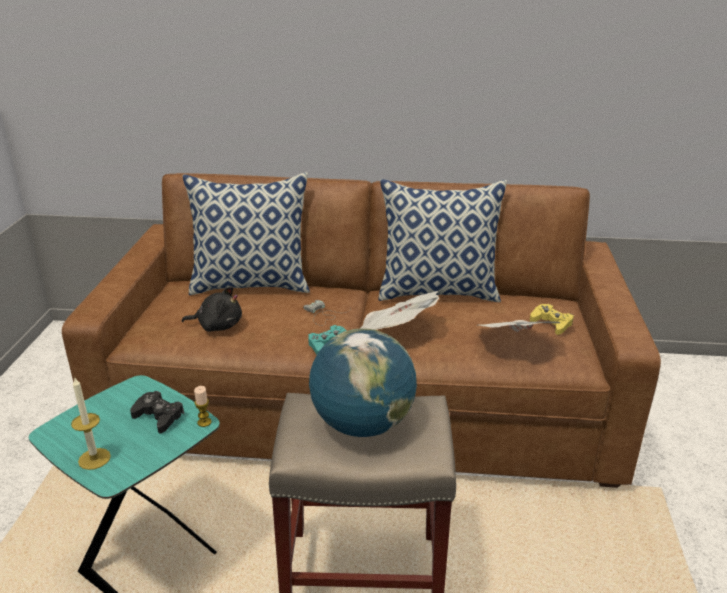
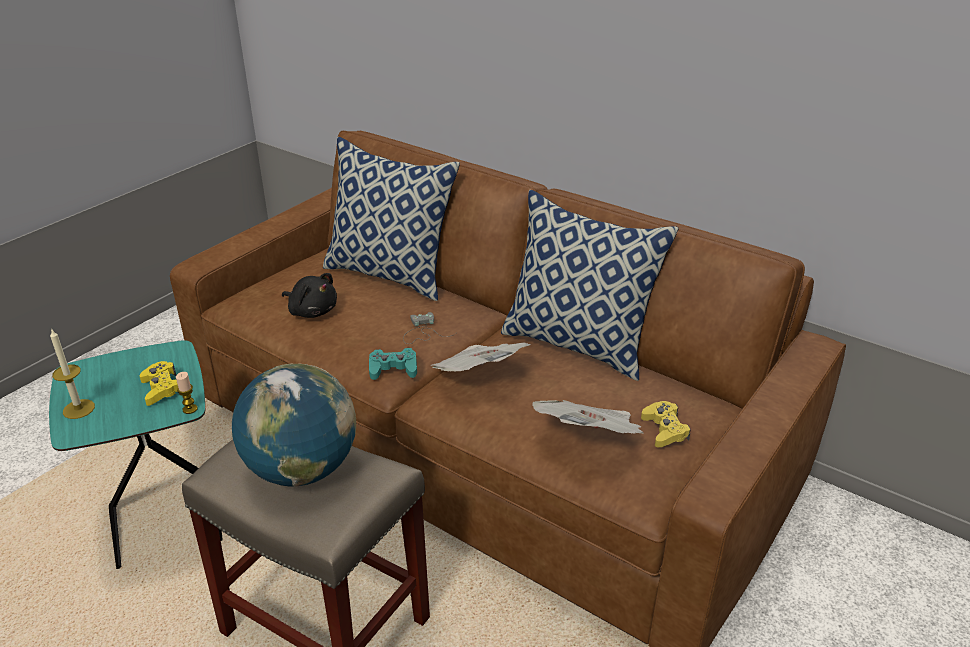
camera: 30 degrees right, 5 degrees up
black game controller [130,391,184,433] -> yellow game controller [139,361,179,406]

